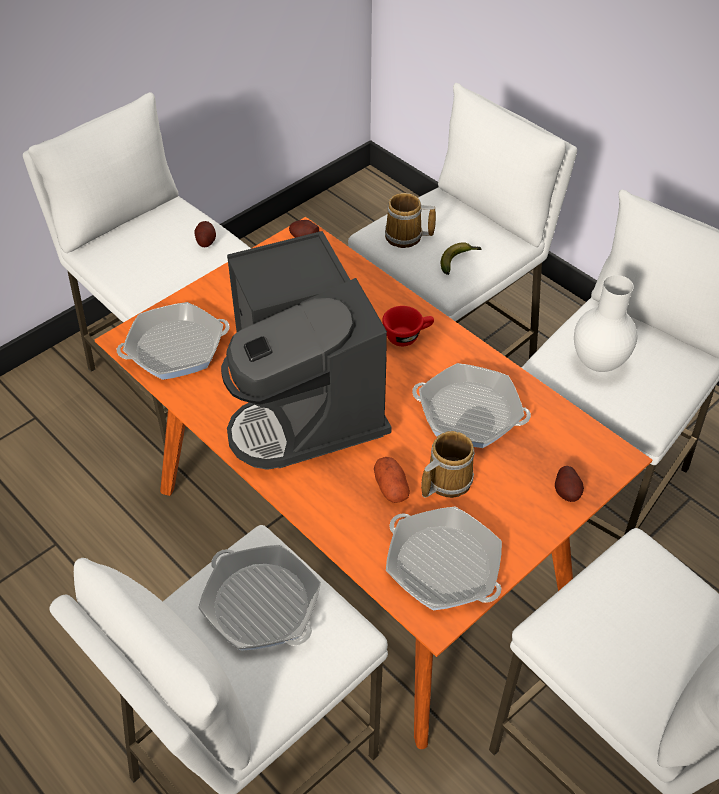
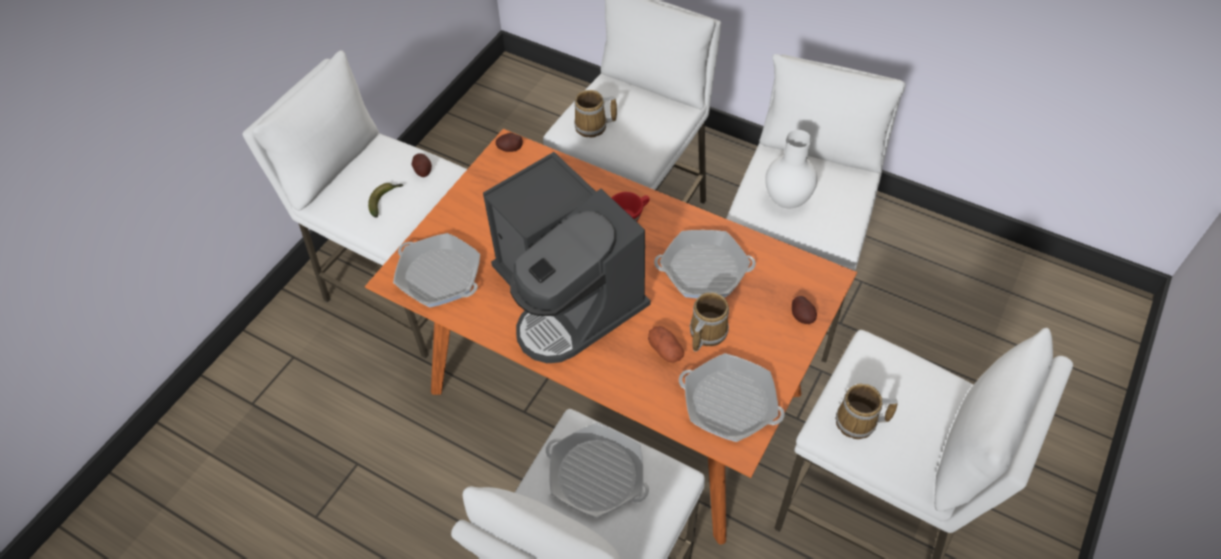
camera: 15 degrees left, 5 degrees up
frying pan [117,302,230,380] -> frying pan turned 75 degrees clockwise [393,233,480,308]
banana [441,242,482,275] -> banana moved to [368,183,403,218]
none -> mug [835,384,898,439]

